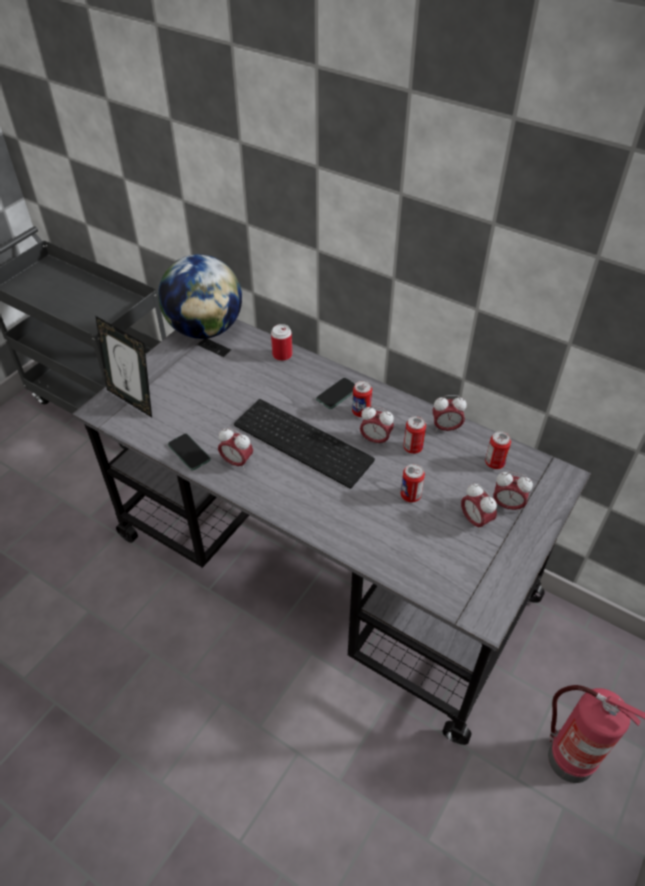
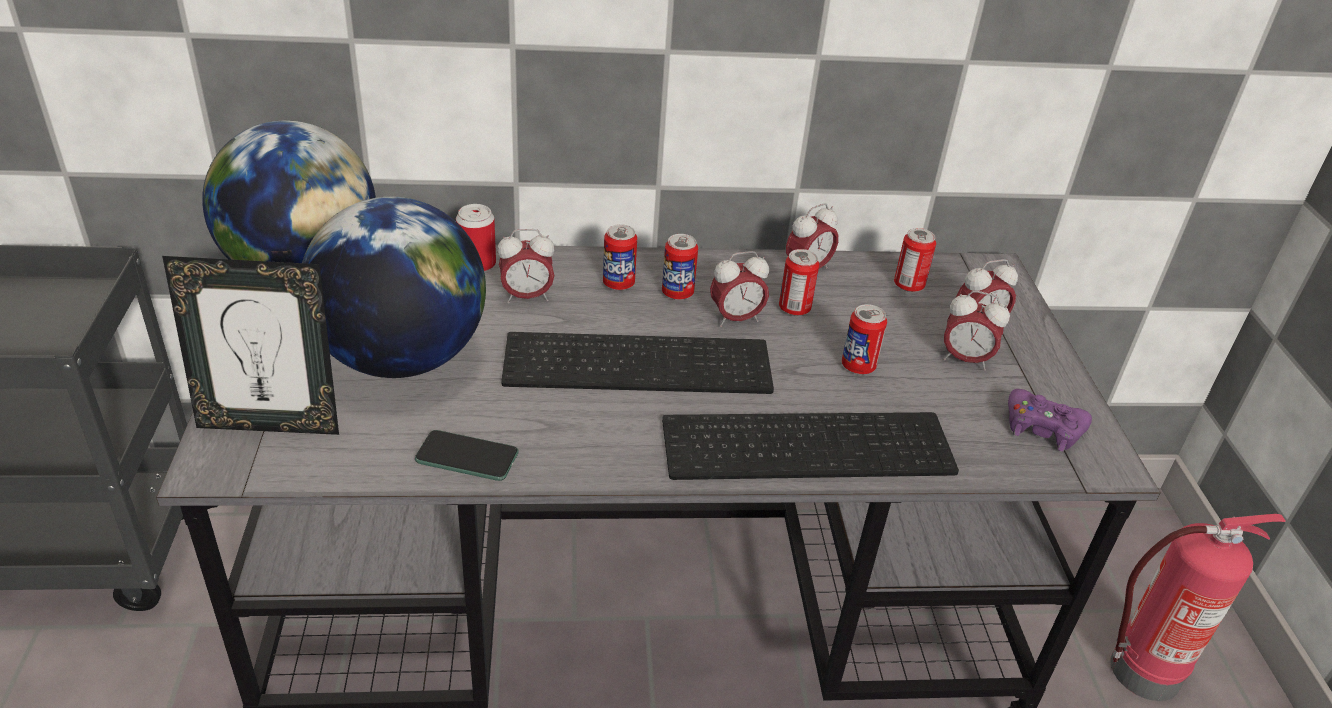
camera: 40 degrees left, 10 degrees down
alarm clock [218,428,253,470] -> alarm clock moved to [497,229,555,303]
phone [316,378,355,409] -> can [603,224,637,290]
none -> globe [302,197,486,378]
none -> keyboard [662,412,959,480]
none -> purple game controller [1008,389,1092,452]

